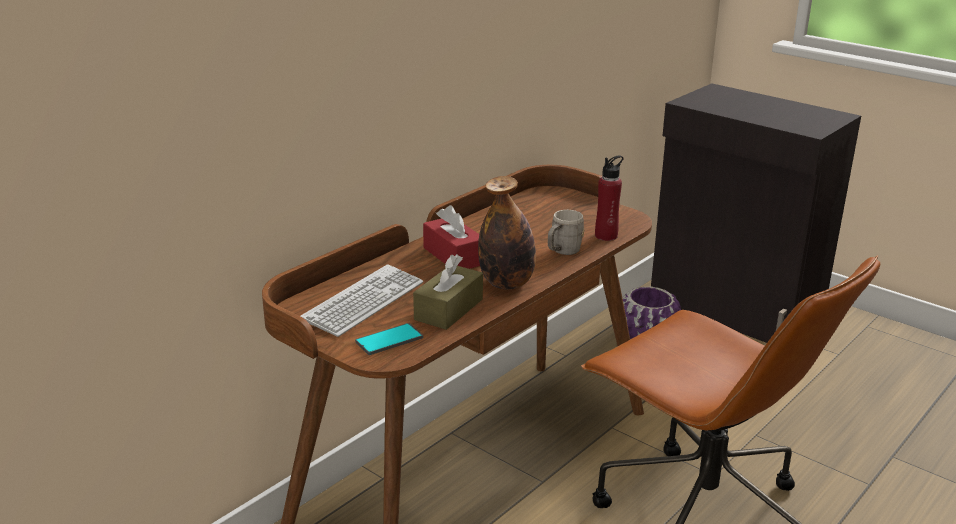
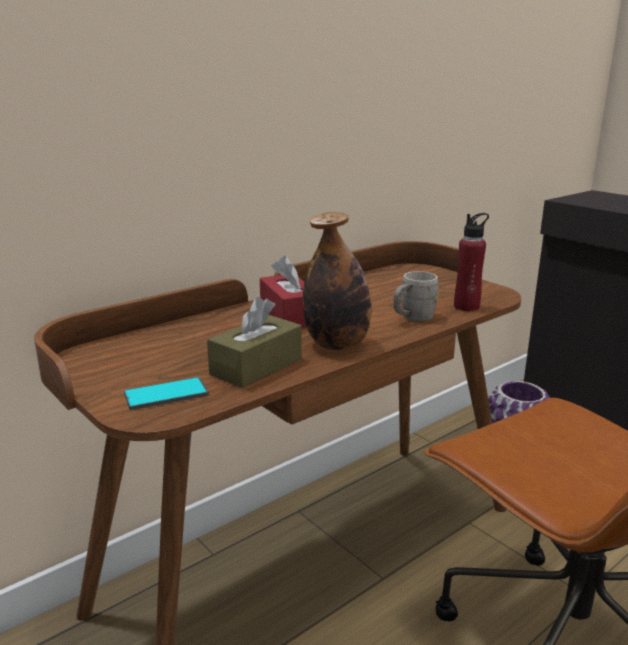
camera: 10 degrees right, 5 degrees down
keyboard [300,264,423,337] -> none

